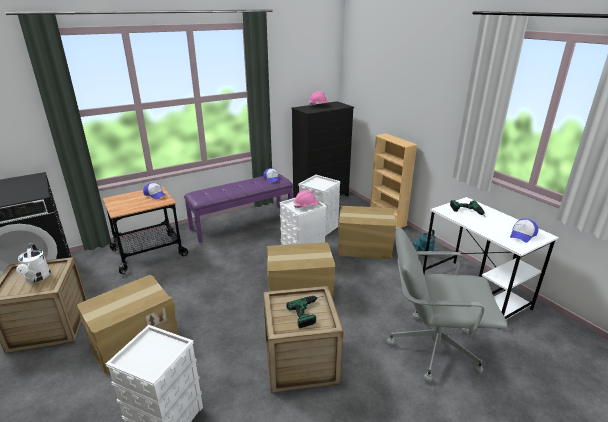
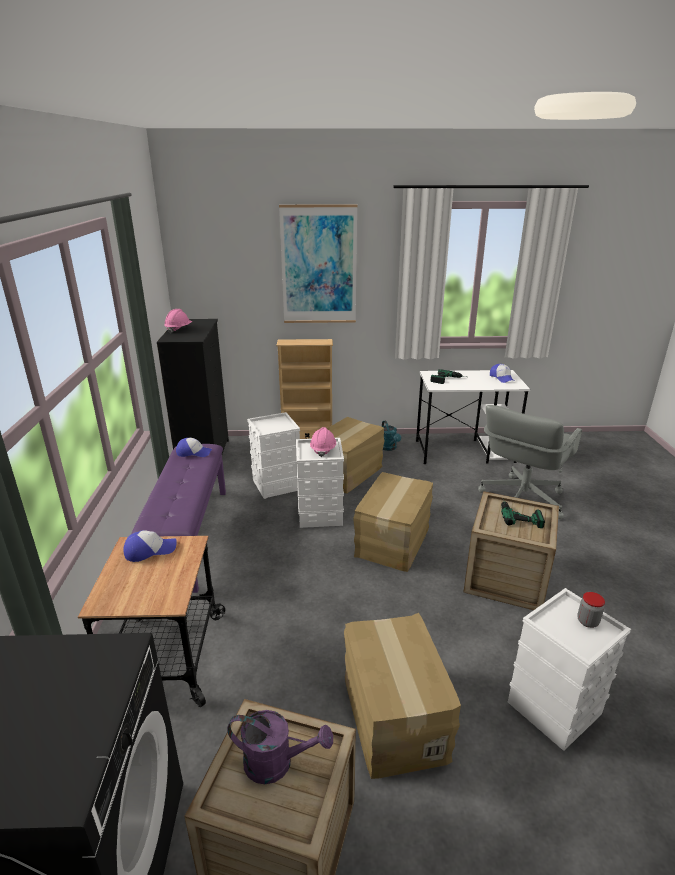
camera: 60 degrees left, 0 degrees up
white watering can [16,243,51,282] -> purple watering can [227,710,333,784]
none -> picture [279,204,357,323]
none -> jar [577,592,605,628]

